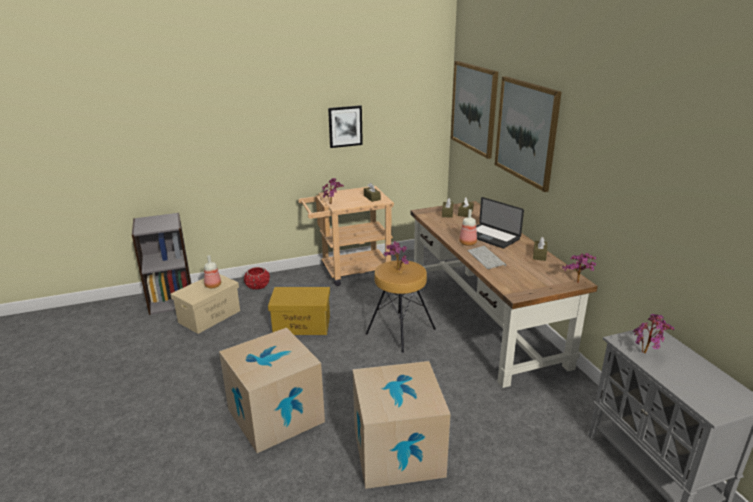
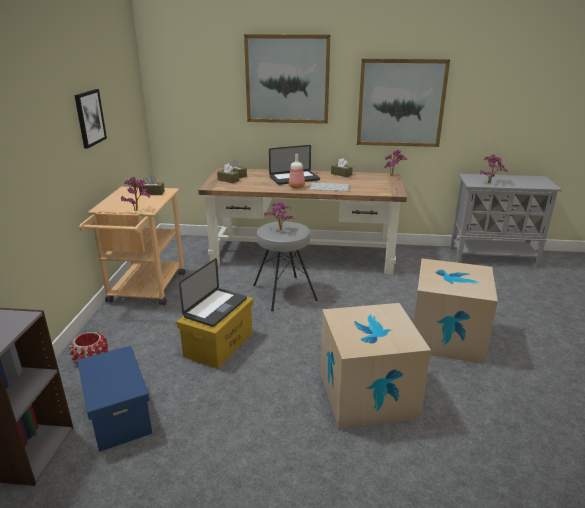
camera: 65 degrees left, 0 degrees up
beige storage box [171,274,240,334] -> blue storage box [77,346,152,452]
bottle [204,255,221,288] -> none
brown stool [366,260,436,353] -> grey stool [253,221,318,311]
picture [451,61,498,159] -> picture moved to [357,59,450,147]
none -> laptop [179,258,247,327]

